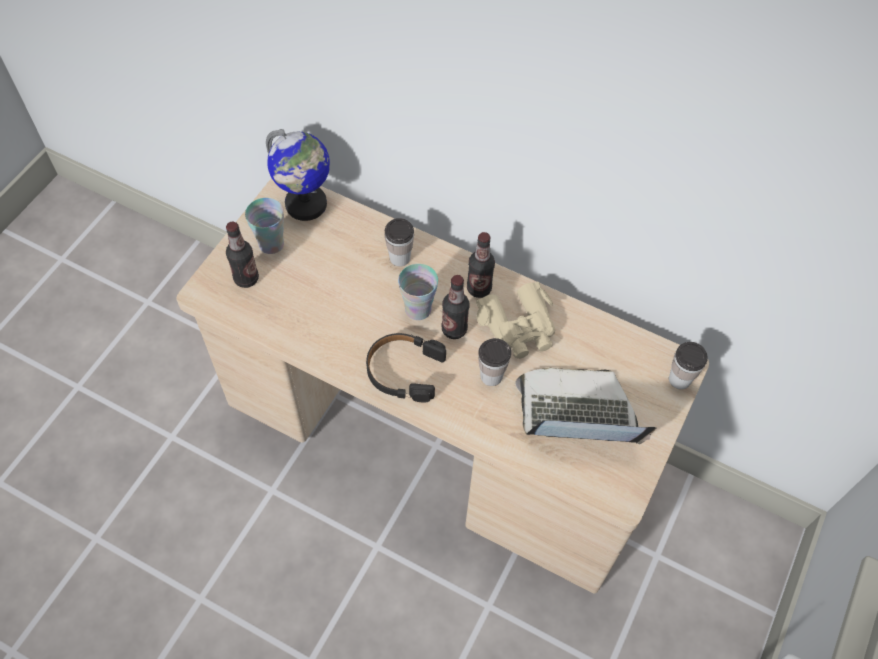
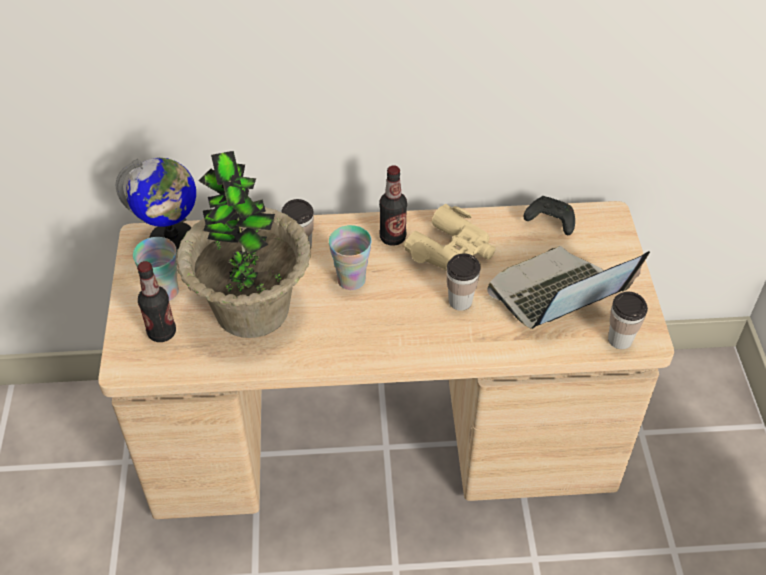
camera: 30 degrees left, 10 degrees down
black headphones [366,333,446,403] -> none
bottle [441,275,470,339] -> none
cup [669,342,708,390] -> cup moved to [608,292,648,349]
none -> potted plant [176,151,311,338]
none -> black game controller [524,196,575,235]

